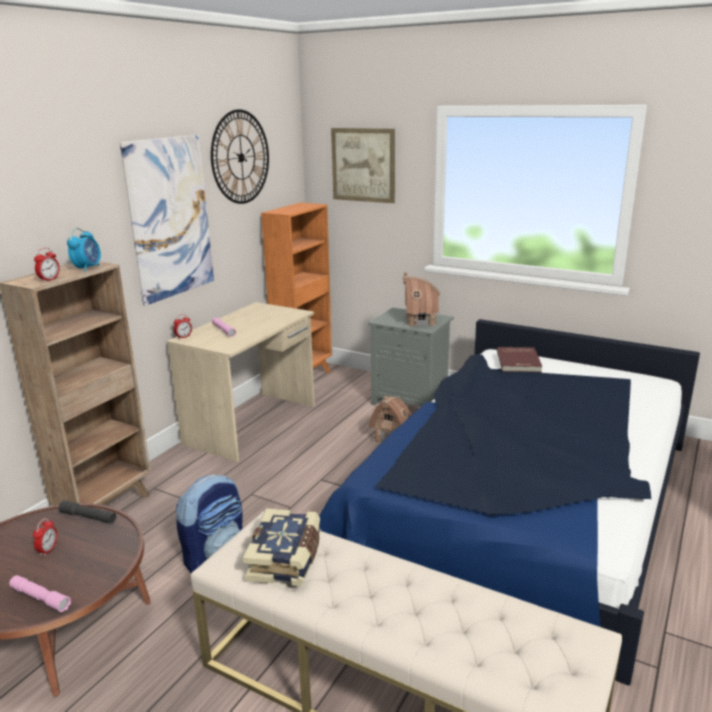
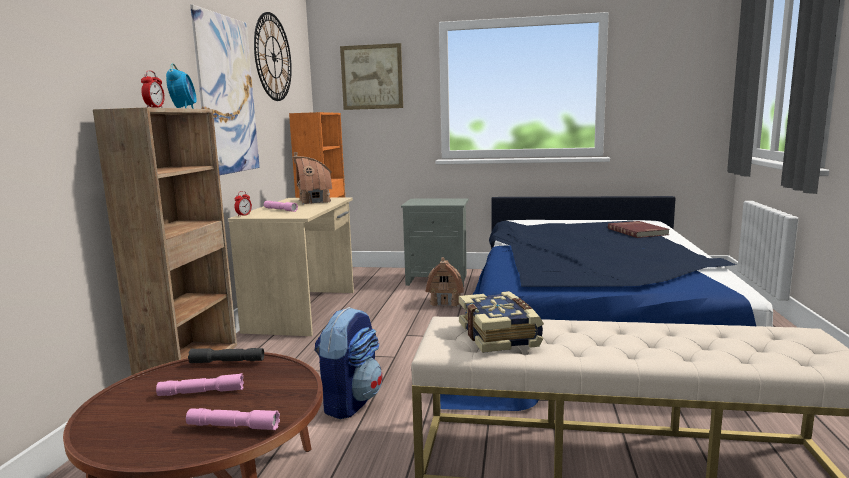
camera: 20 degrees left, 10 degrees down
alarm clock [33,518,57,556] -> pink flashlight [156,373,244,396]
toy house [403,272,440,327] -> toy house moved to [293,152,332,204]
red book [497,347,542,372] -> red book moved to [608,221,670,238]

